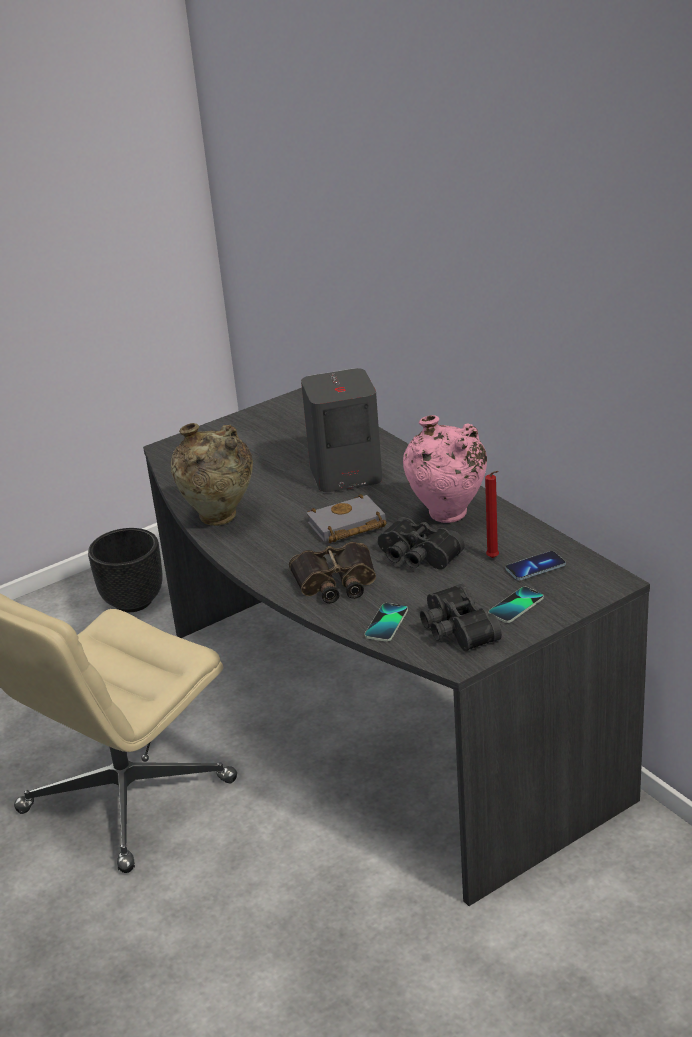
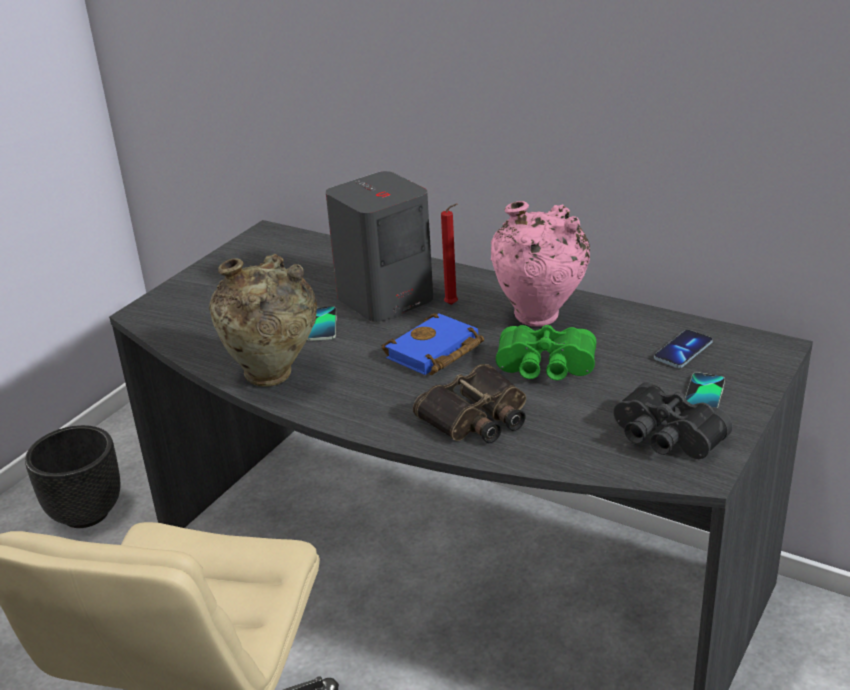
camera: 25 degrees left, 0 degrees up
grey book [307,494,387,543] -> blue book [381,313,484,375]
phone [365,603,408,642] -> phone moved to [307,306,337,341]
black binoculars [378,517,465,569] -> green binoculars [496,325,596,381]
red candle [485,471,499,558] -> red candle moved to [441,204,458,305]

